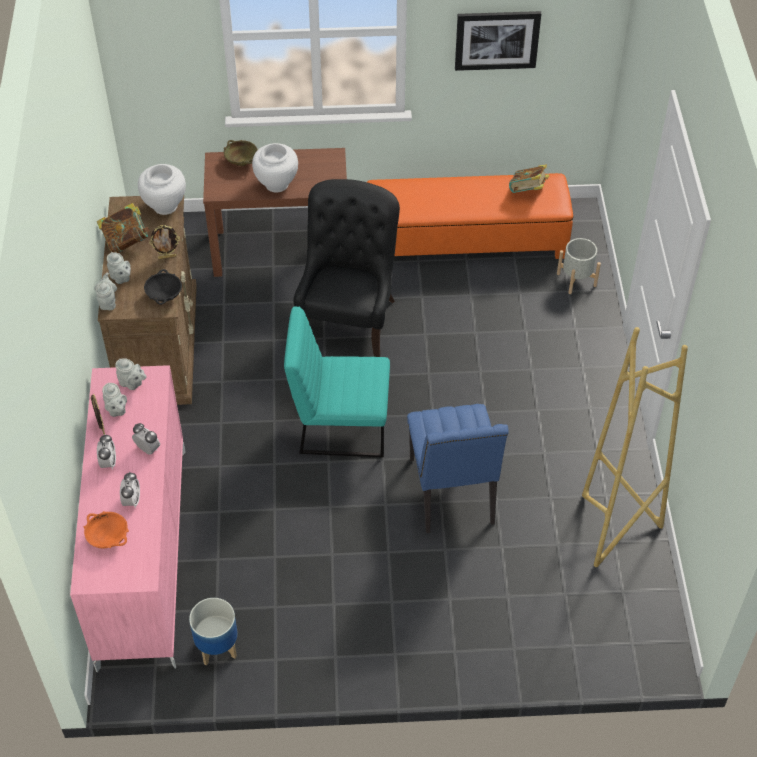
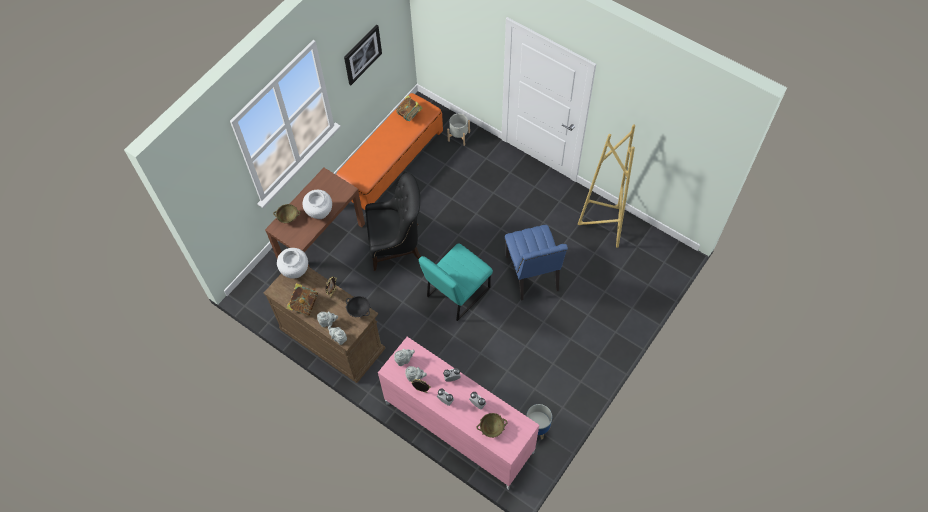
camera: 50 degrees left, 10 degrees up
orange bowl [84,511,129,548] -> beige bowl [477,413,508,438]
black chair [293,179,400,357] -> black chair turned 120 degrees clockwise [365,173,421,271]
blue chair [407,404,509,533] -> blue chair turned 45 degrees clockwise [505,225,568,301]

